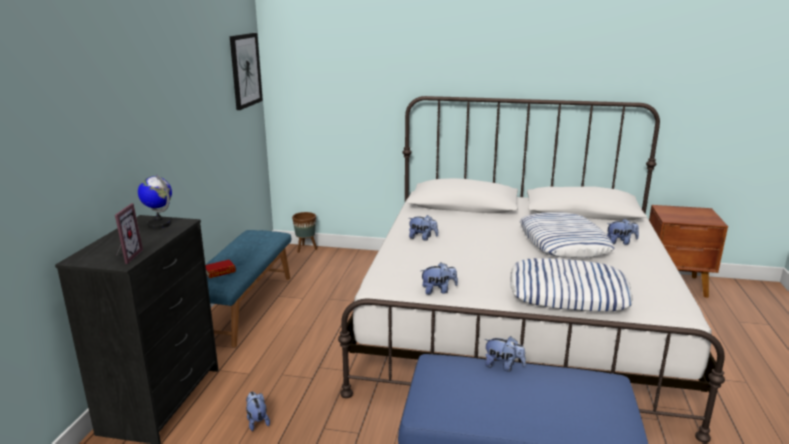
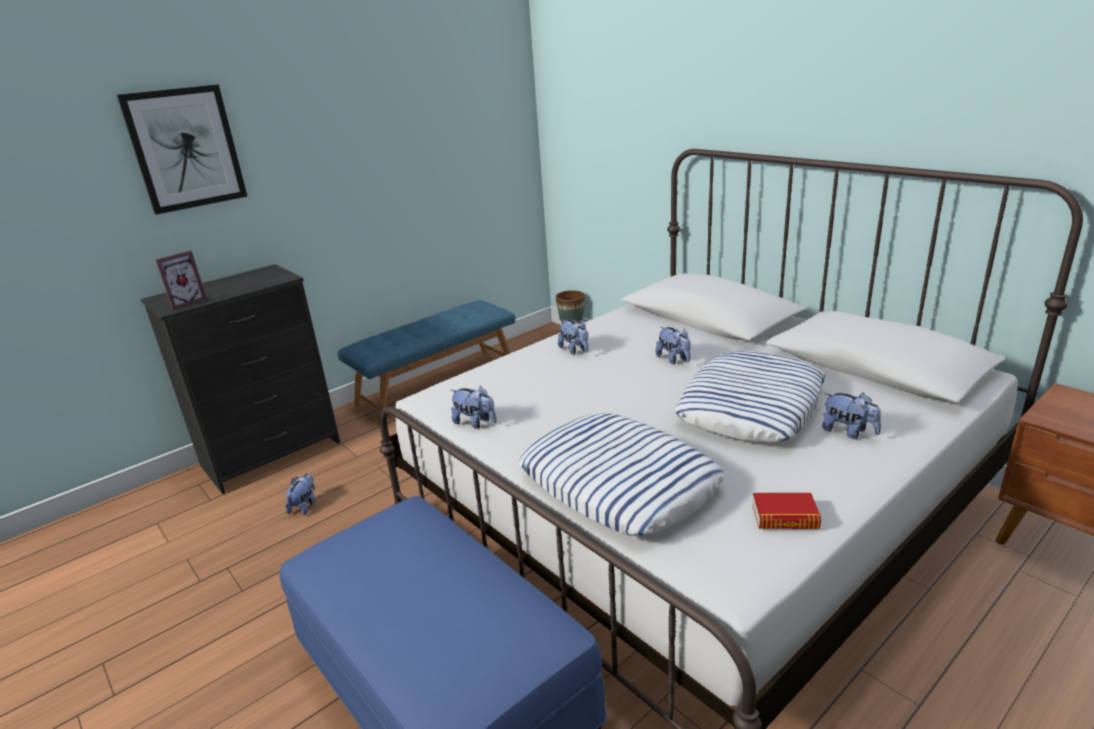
camera: 40 degrees right, 5 degrees up
globe [138,174,172,229] -> none
book [205,260,236,278] -> book moved to [752,493,821,529]
picture [230,33,263,110] -> picture moved to [117,84,248,215]
plush toy [484,336,526,371] -> plush toy moved to [655,327,691,364]

